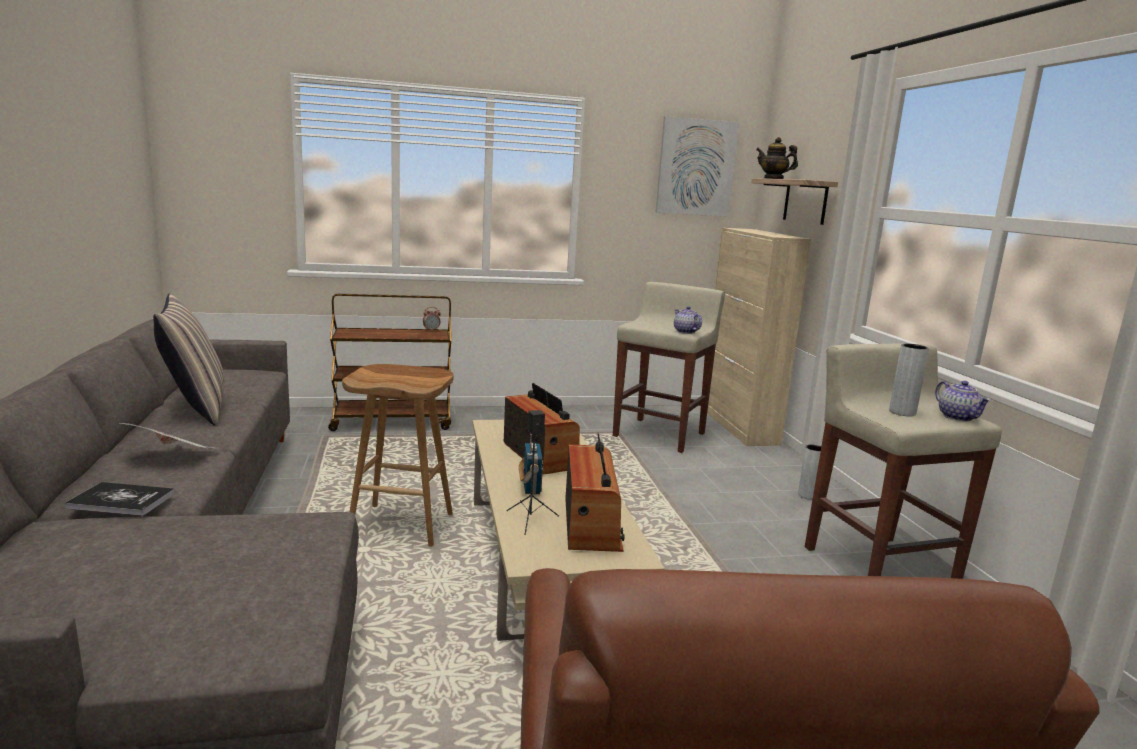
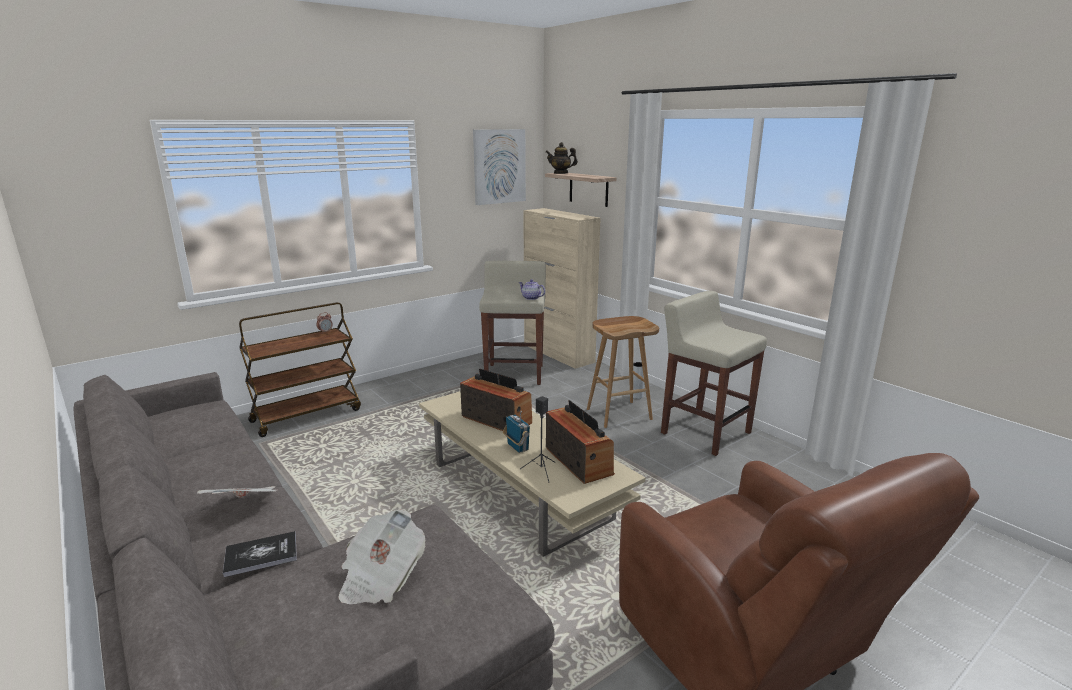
camera: 25 degrees left, 5 degrees up
pillow [153,293,224,426] -> none
brown stool [342,364,454,547] -> brown stool moved to [587,316,659,428]
grey vase [889,344,929,416] -> none
teapot [935,381,991,421] -> none
none -> newspaper [338,509,425,604]

